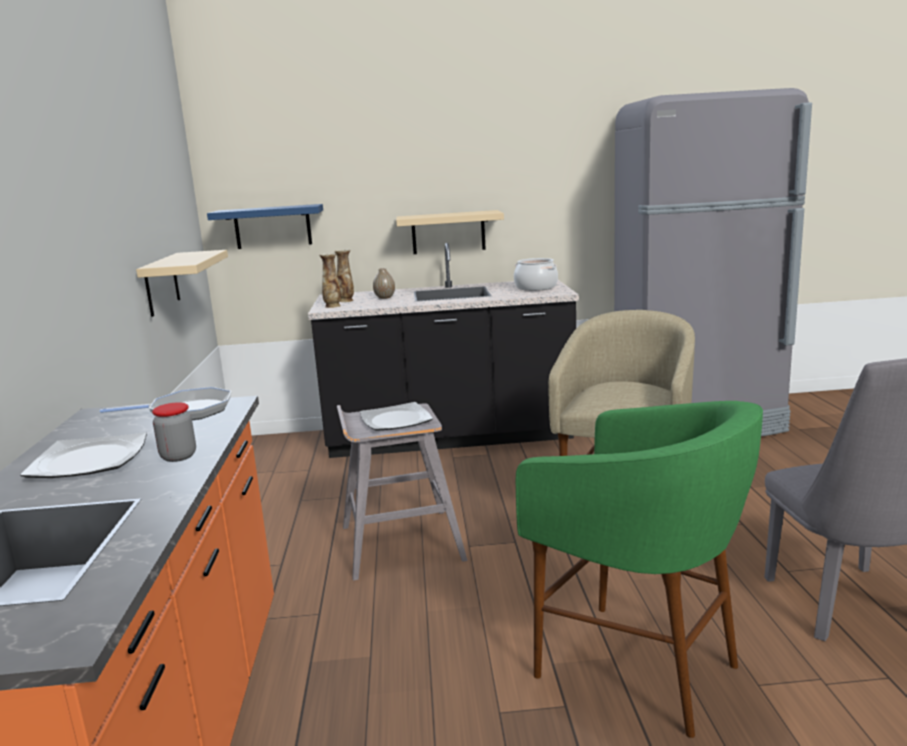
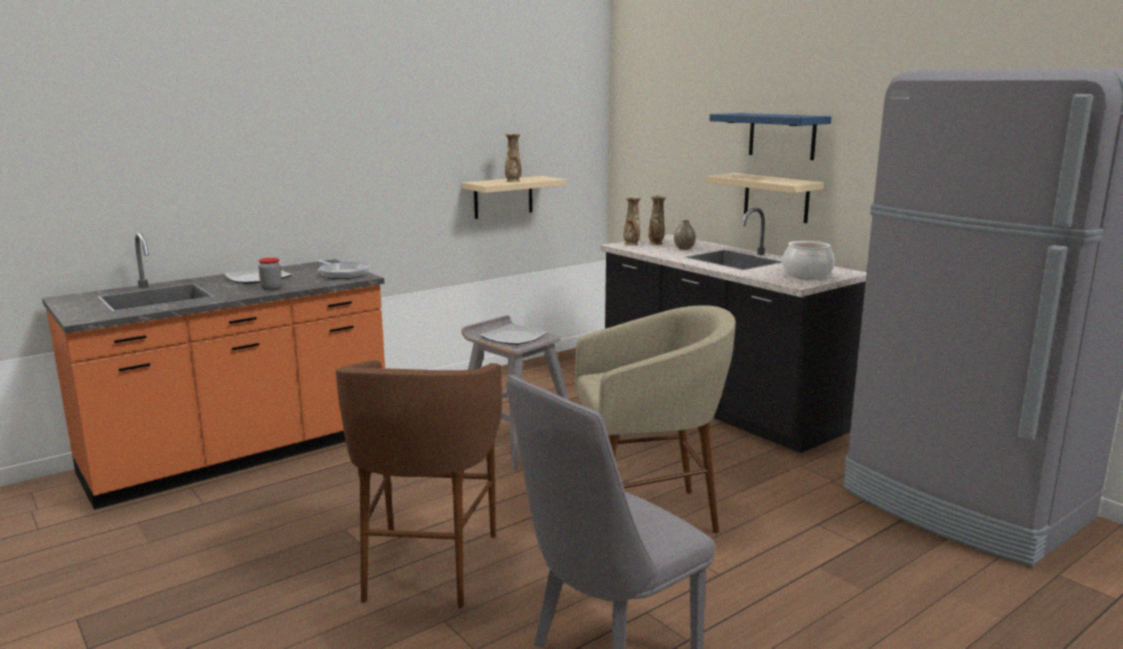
camera: 55 degrees right, 0 degrees up
blue shelf [207,204,323,249] -> blue shelf moved to [709,113,831,160]
green stool [516,401,763,738] -> brown stool [336,360,502,608]
none -> vase [505,133,521,182]

